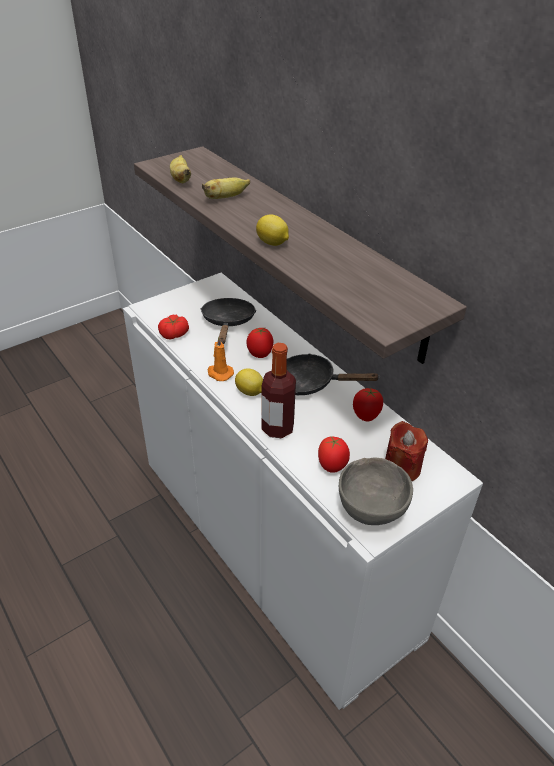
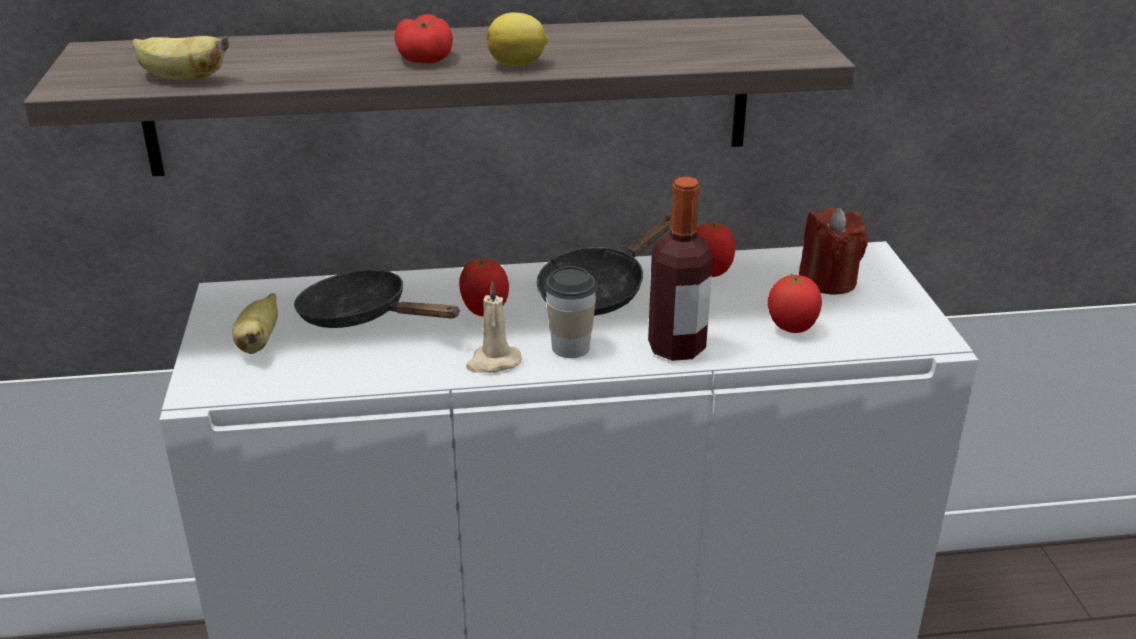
camera: 60 degrees left, 10 degrees down
tomato [158,315,189,339] -> tomato moved to [394,14,453,64]
banana [202,177,250,199] -> banana moved to [232,293,278,354]
orange candle [208,336,234,381] -> beige candle [466,282,522,373]
lemon [235,368,263,396] -> cup [545,266,597,358]
grey bowl [339,457,413,525] -> none

